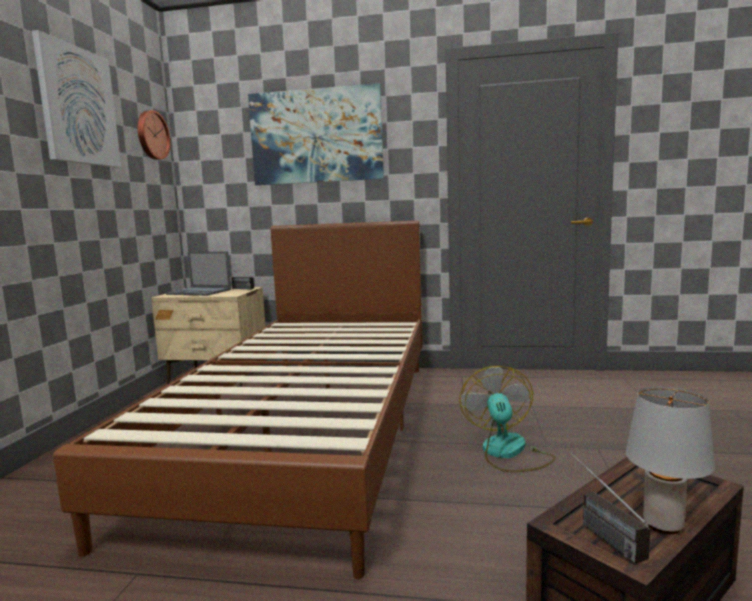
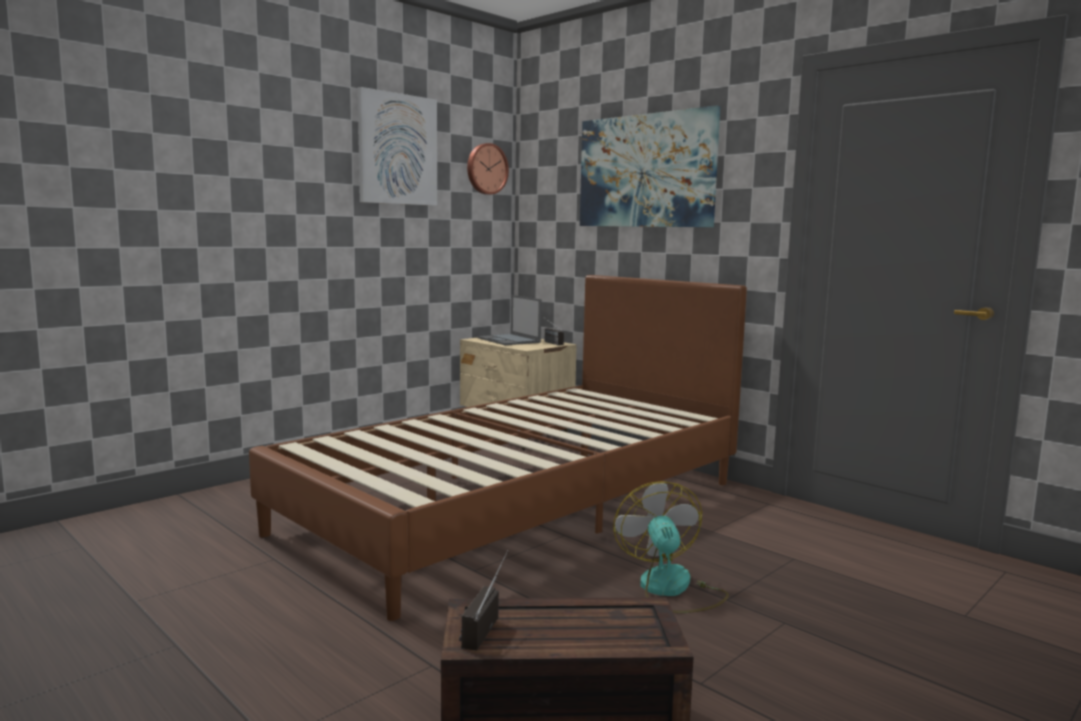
camera: 35 degrees right, 0 degrees up
fan [459,366,556,472] -> fan turned 45 degrees counterclockwise [613,481,729,613]
grey table lamp [626,387,715,534] -> none

